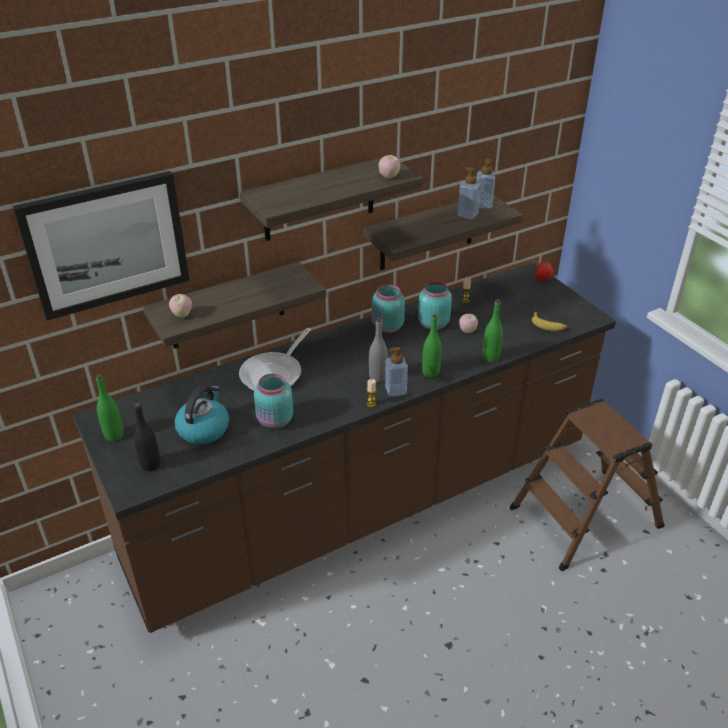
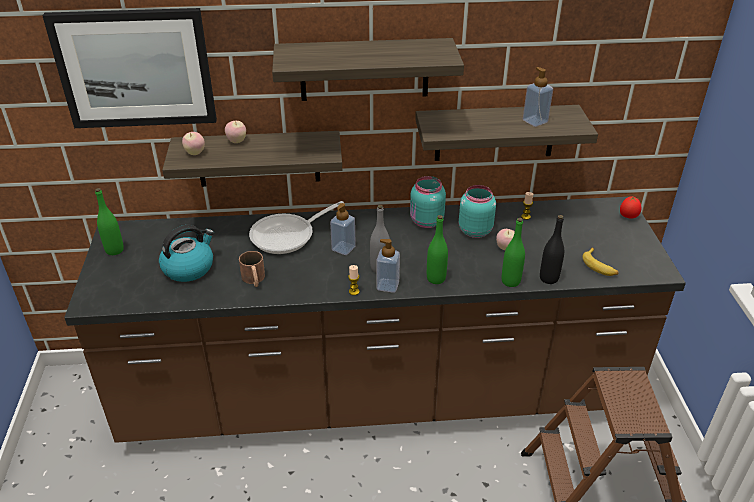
camera: 25 degrees right, 0 degrees up
black bottle [134,403,161,471] -> black bottle moved to [540,215,564,284]
turquoise jar [254,374,293,429] -> brown mug [239,251,265,287]
apple [379,155,400,179] -> apple moved to [225,121,246,143]
soap dispenser [477,159,495,208] -> soap dispenser moved to [330,203,356,255]

